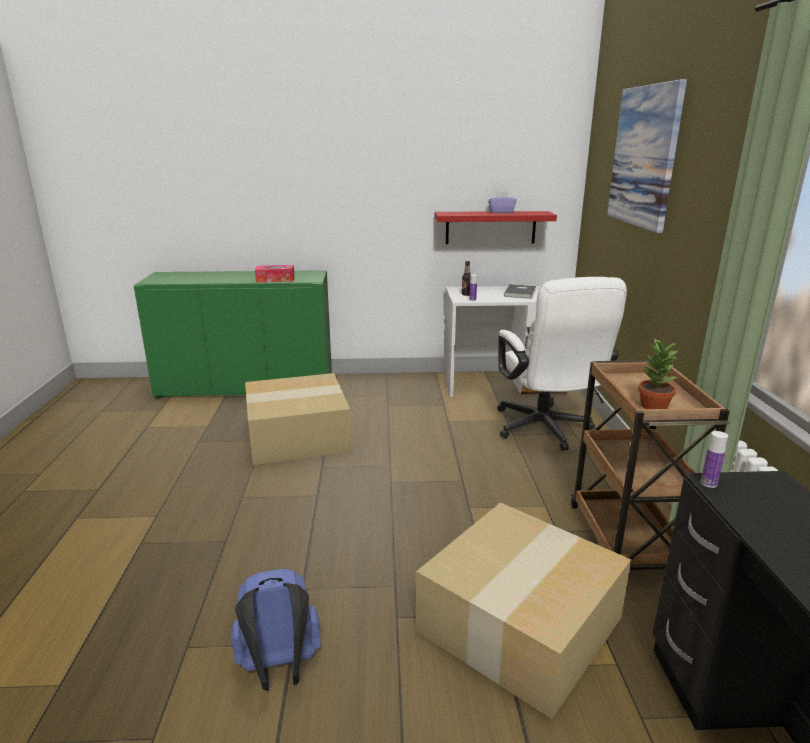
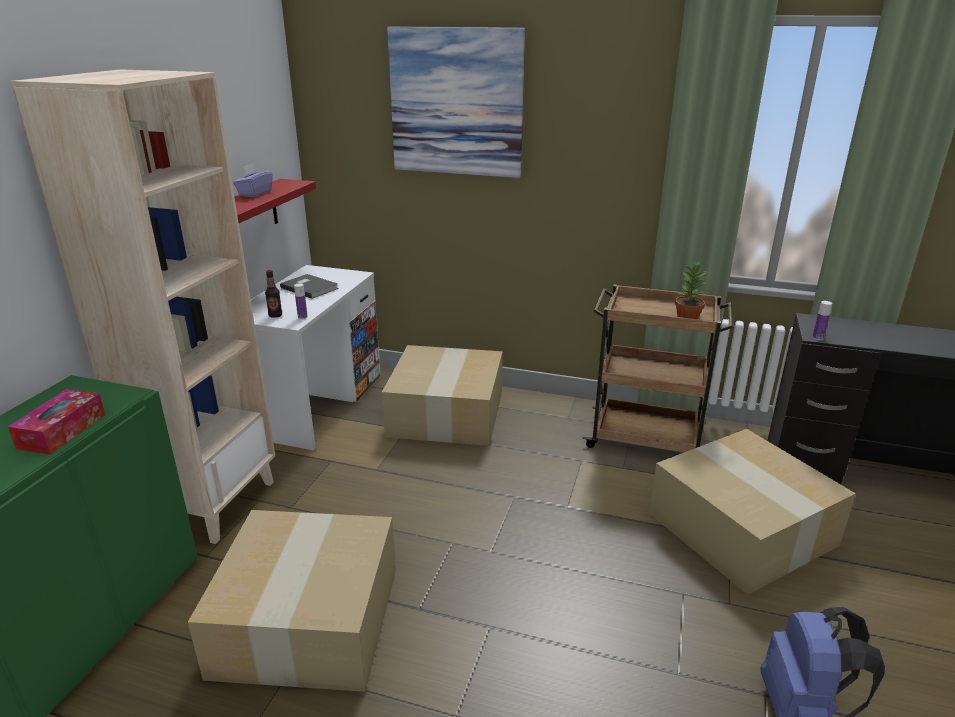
camera: 70 degrees left, 5 degrees up
white office chair [497,277,627,451] -> cardboard box [382,345,503,446]
none -> beige bookcase [11,69,275,544]

